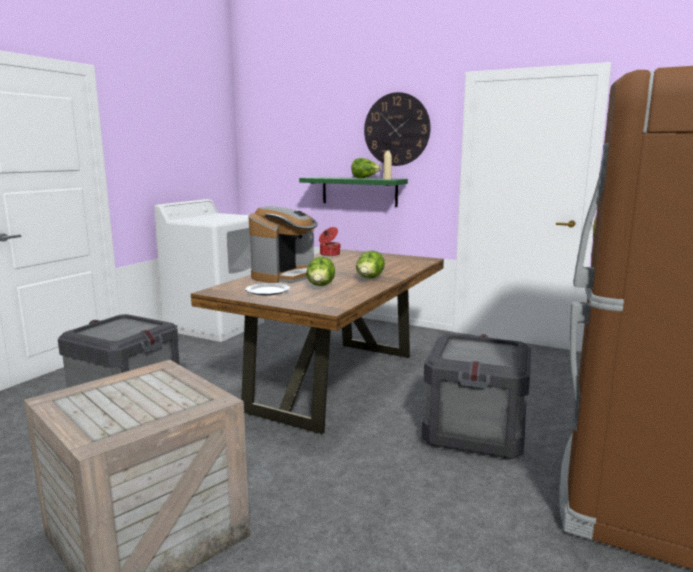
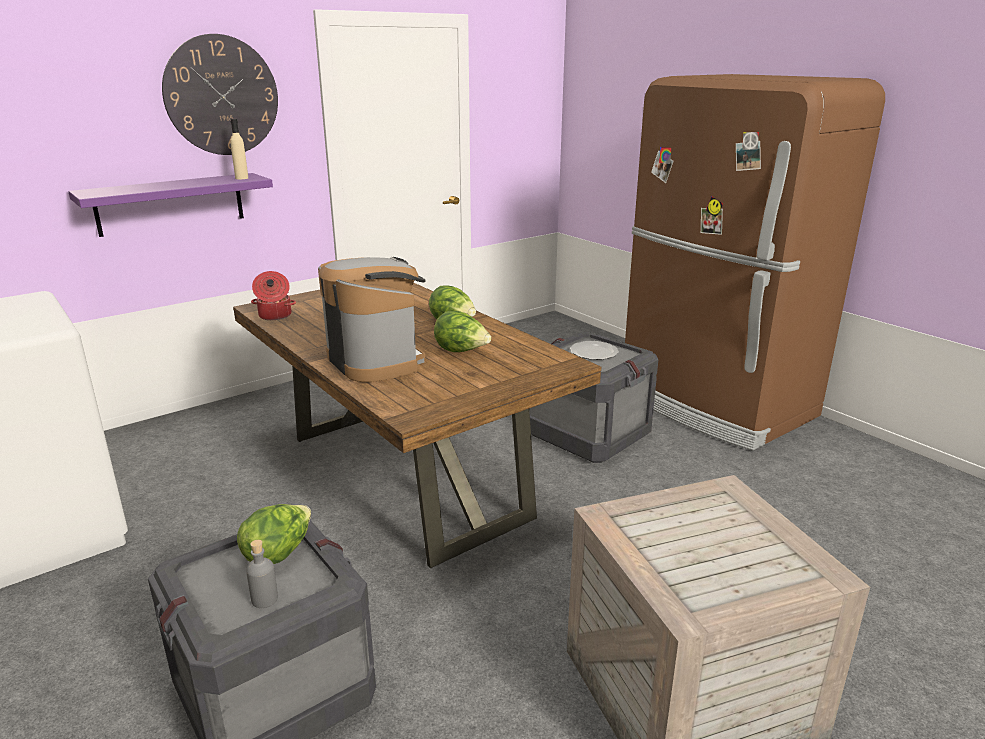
camera: 65 degrees left, 10 degrees up
plate [245,283,290,295] -> plate moved to [570,341,619,360]
green shelf [299,177,408,207] -> purple shelf [68,173,273,237]
lettuce [351,158,381,178] -> lettuce moved to [237,504,311,564]
none -> grey bottle [246,540,278,608]

